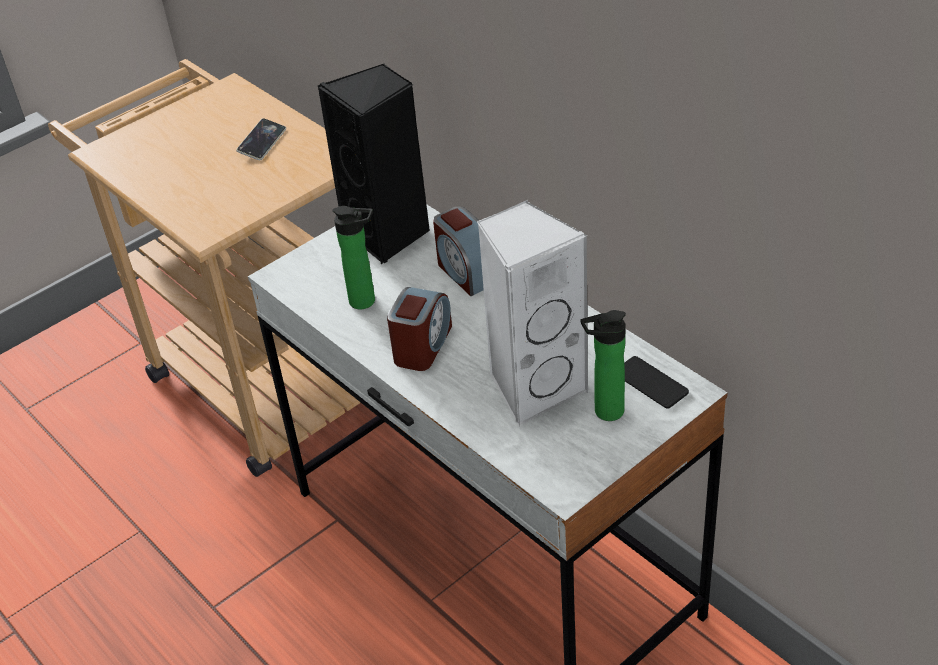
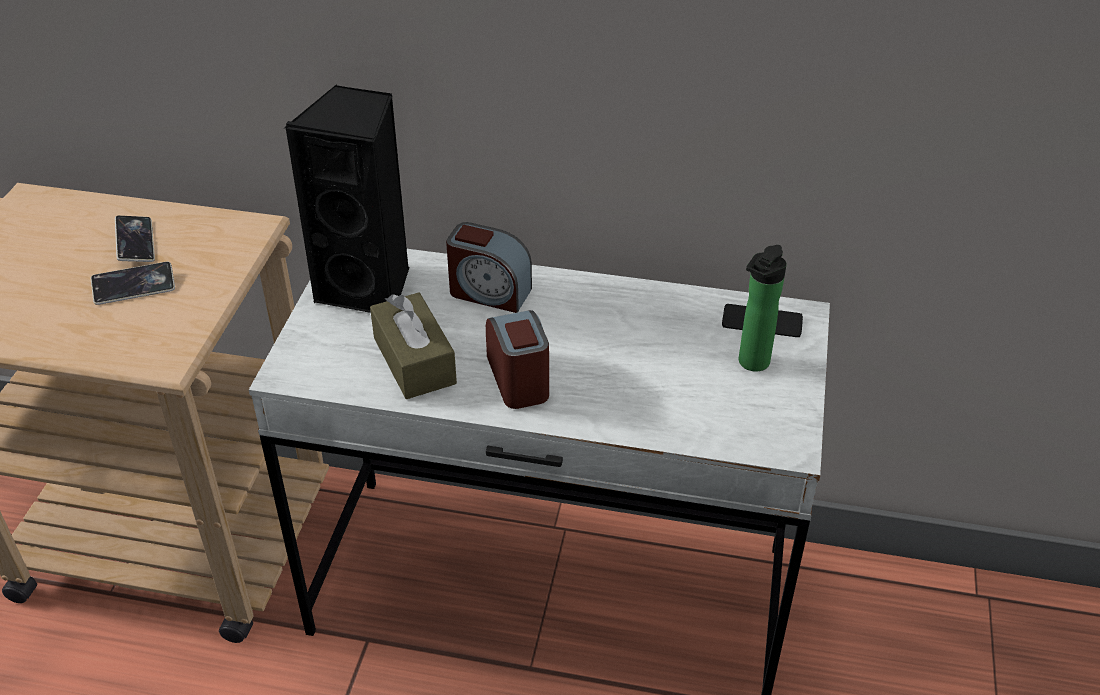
camera: 40 degrees left, 0 degrees up
bottle [333,206,375,309] -> brown tissue box [370,293,457,399]
white speaker [477,200,590,426] -> none
none -> phone [91,262,175,305]

